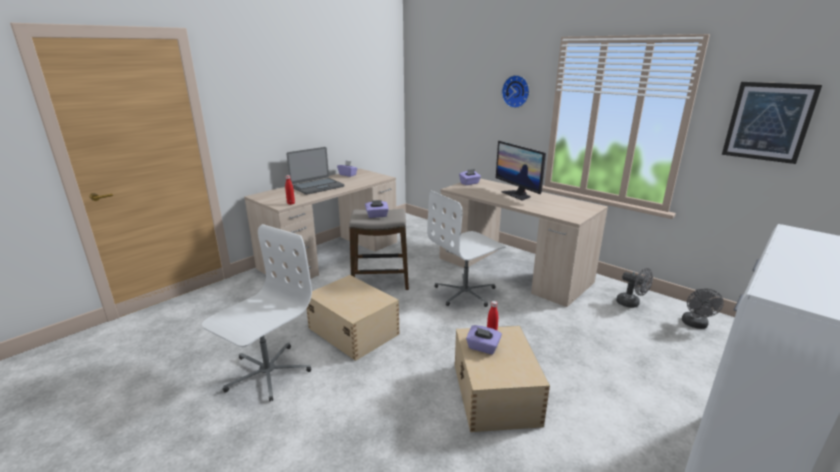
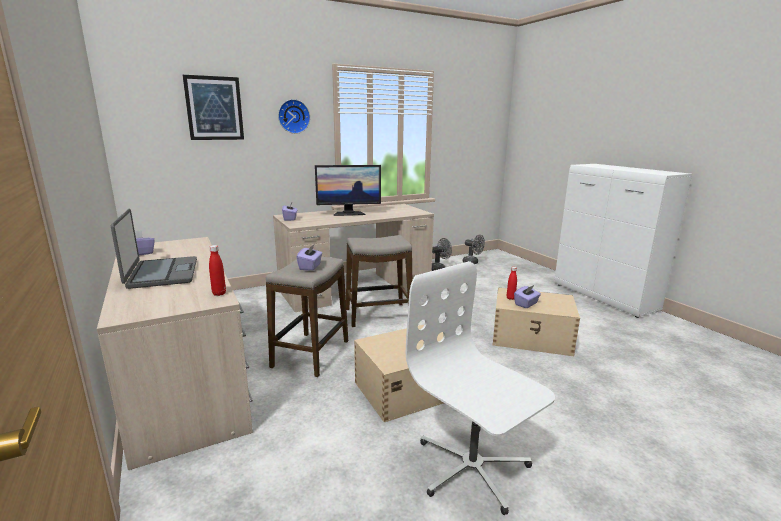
camera: 70 degrees left, 5 degrees down
white office chair [427,191,506,307] -> stool [346,235,412,327]
picture [722,82,822,164] -> picture moved to [183,75,244,140]

